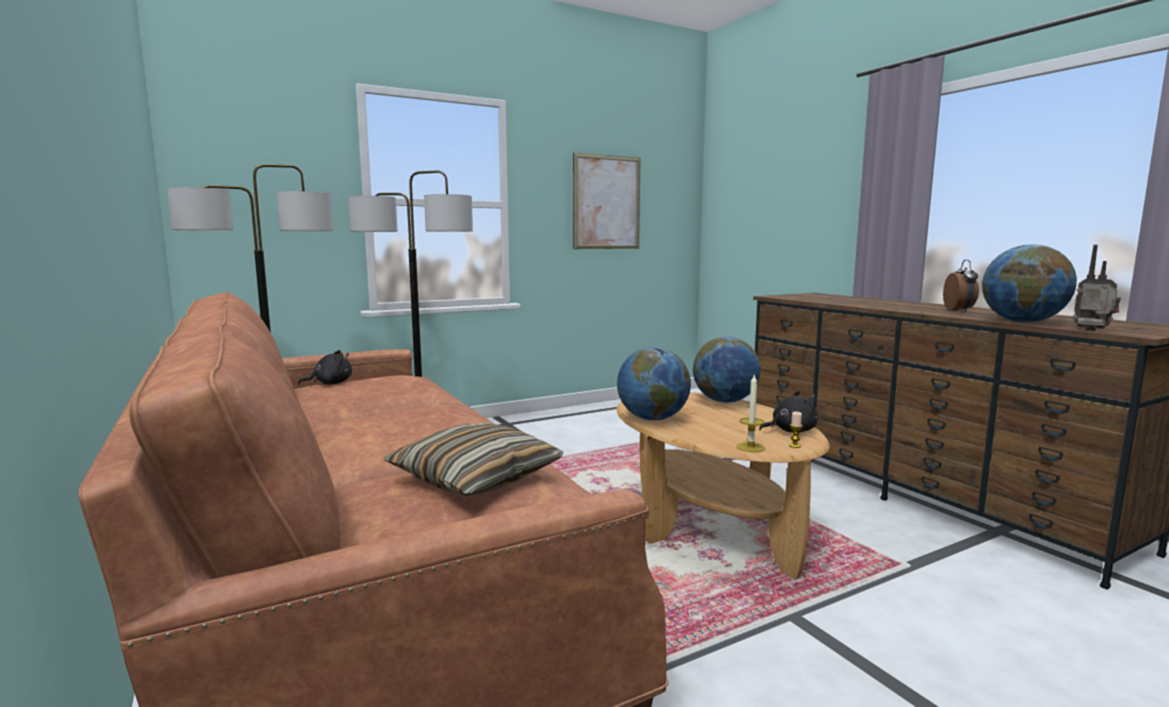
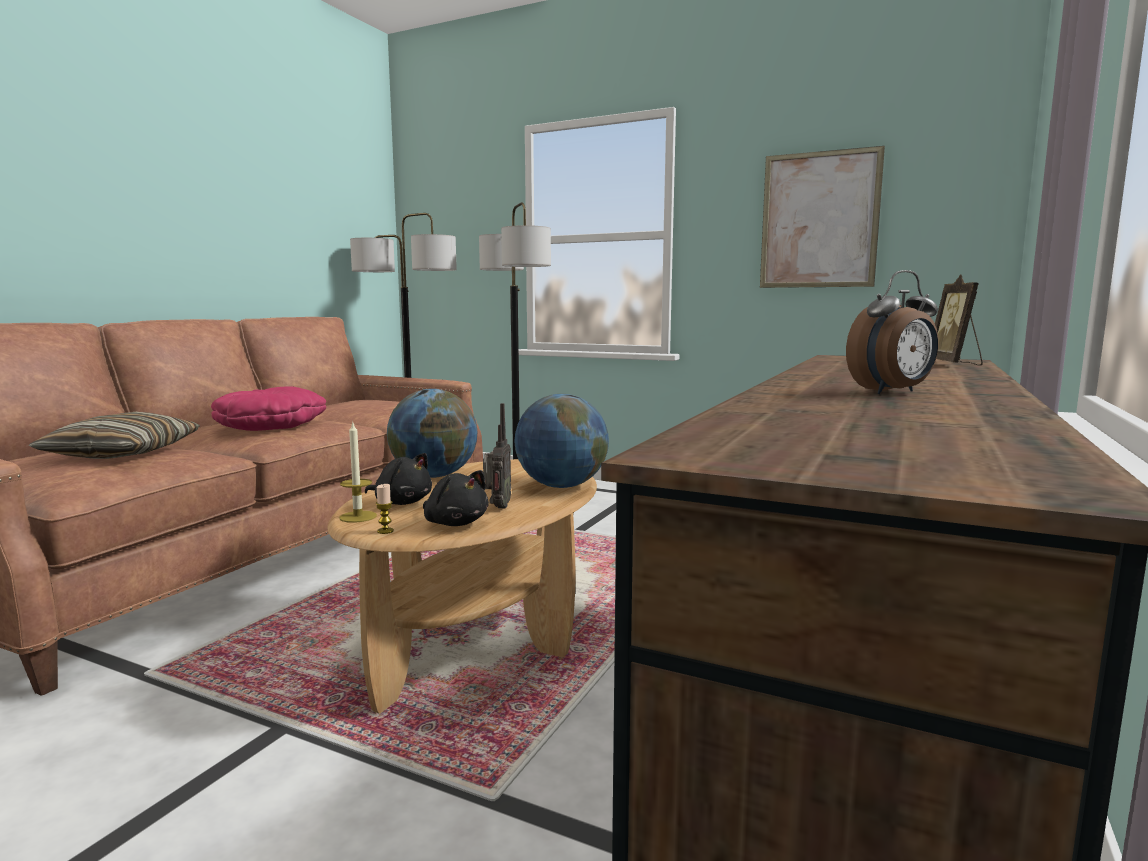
camera: 55 degrees right, 0 degrees up
black plush toy [298,350,352,385] -> black plush toy moved to [365,453,432,505]
globe [982,244,1077,322] -> none
radio [1073,245,1121,331] -> radio moved to [483,403,511,508]
none -> pink pillow [211,386,326,431]
none -> picture frame [935,275,983,366]

